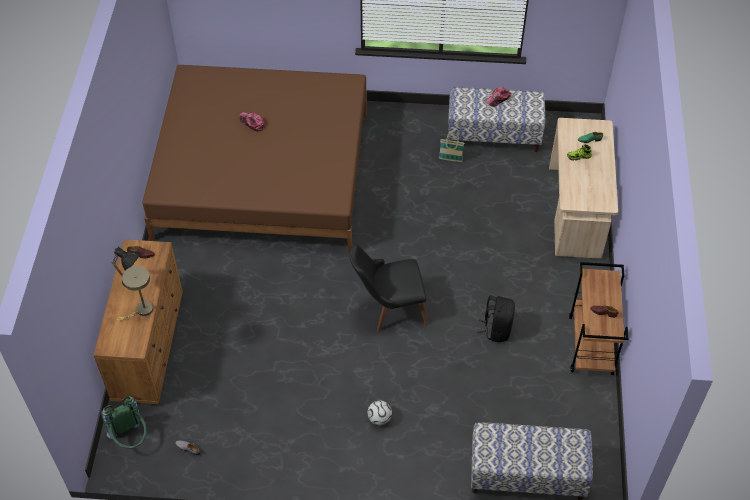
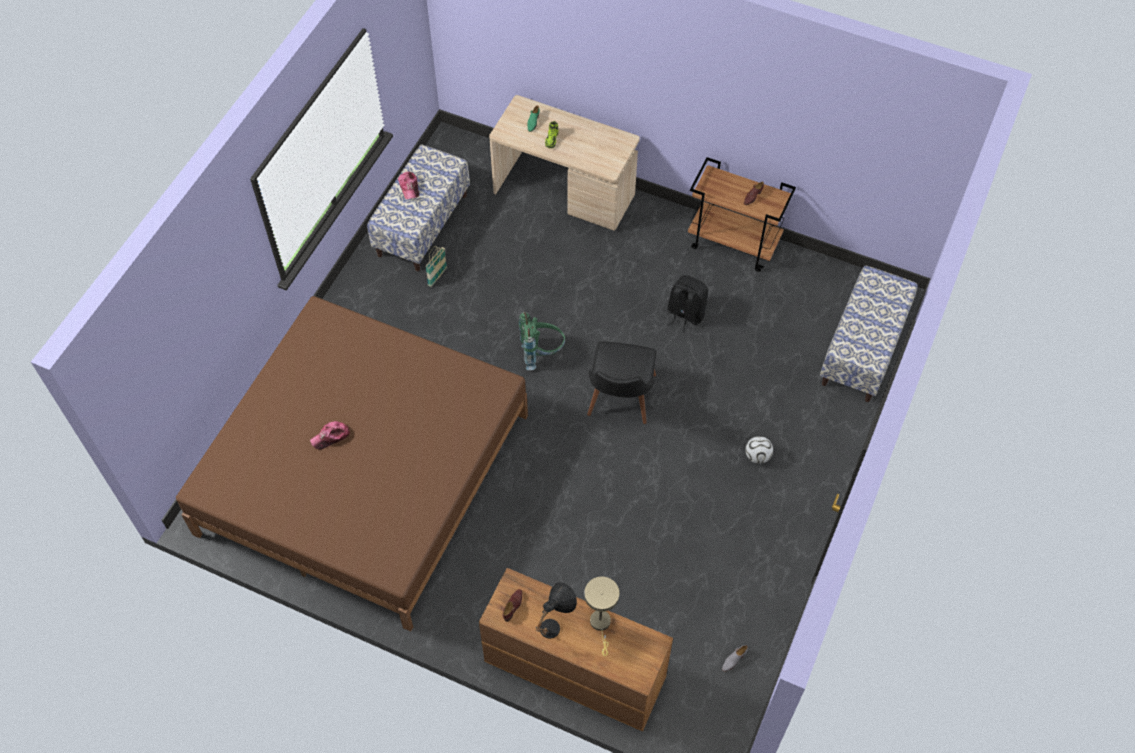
camera: 70 degrees left, 5 degrees up
green backpack [101,396,147,449] -> green backpack moved to [519,312,565,370]

